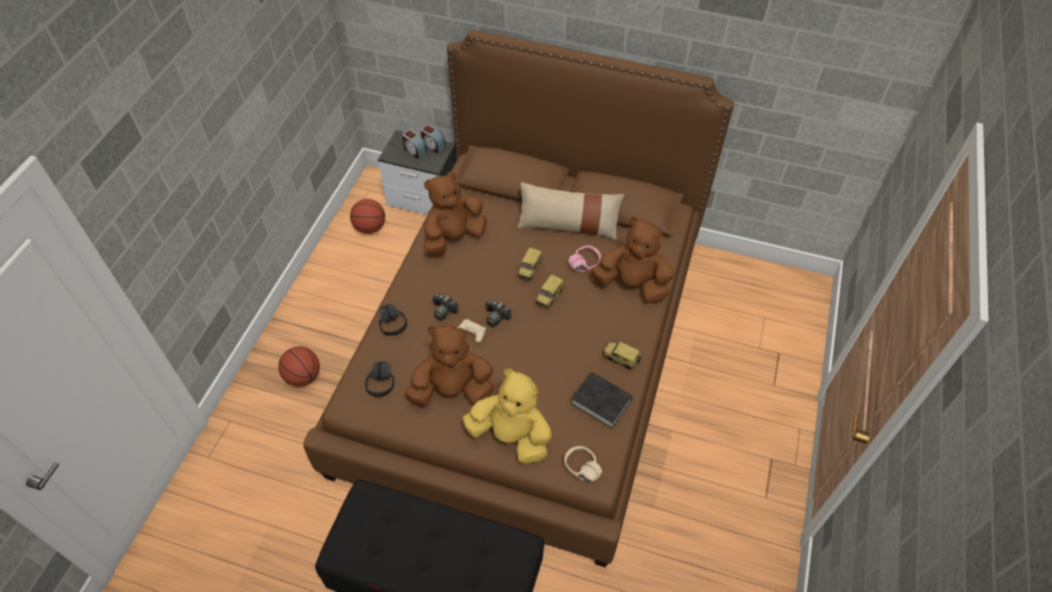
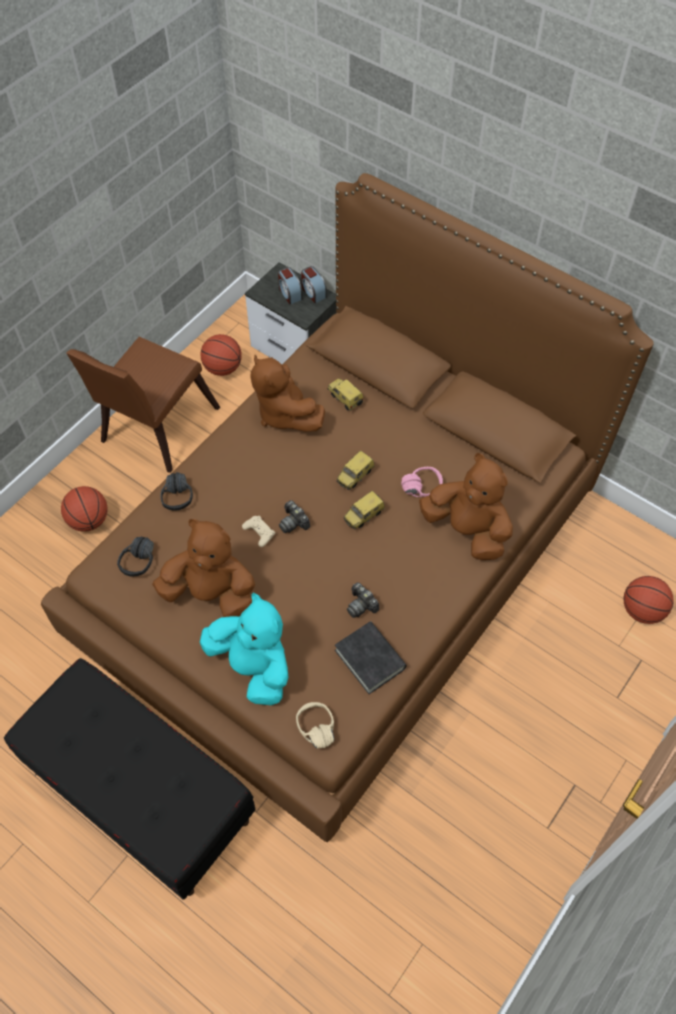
camera: 20 degrees right, 5 degrees up
brown plush toy [424,172,487,255] -> brown plush toy turned 105 degrees counterclockwise [250,355,325,432]
camera [433,293,459,320] -> camera moved to [347,582,379,618]
yellow plush toy [462,368,552,464] -> turquoise plush toy [200,593,289,705]
beige pillow [517,182,624,240] -> none
toy car [603,342,641,370] -> toy car moved to [328,379,364,411]
none -> brown chair [66,337,220,473]
none -> basketball [624,576,674,624]

